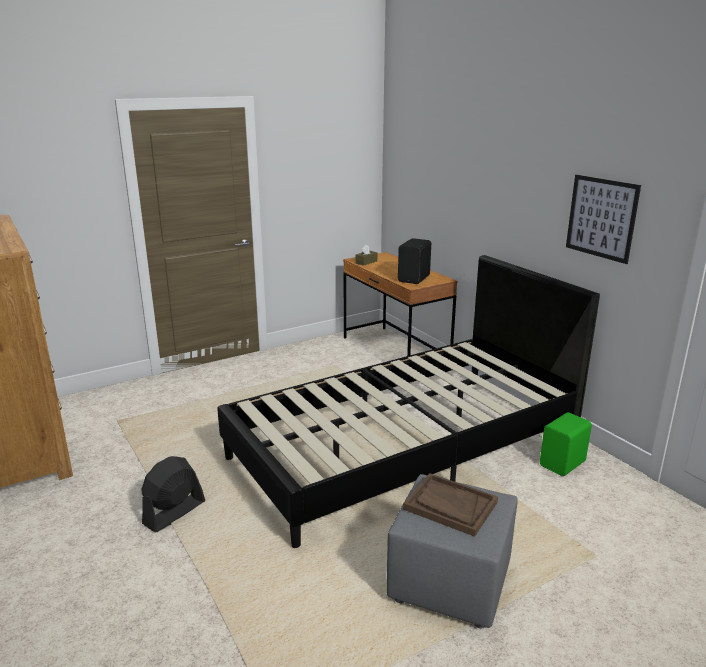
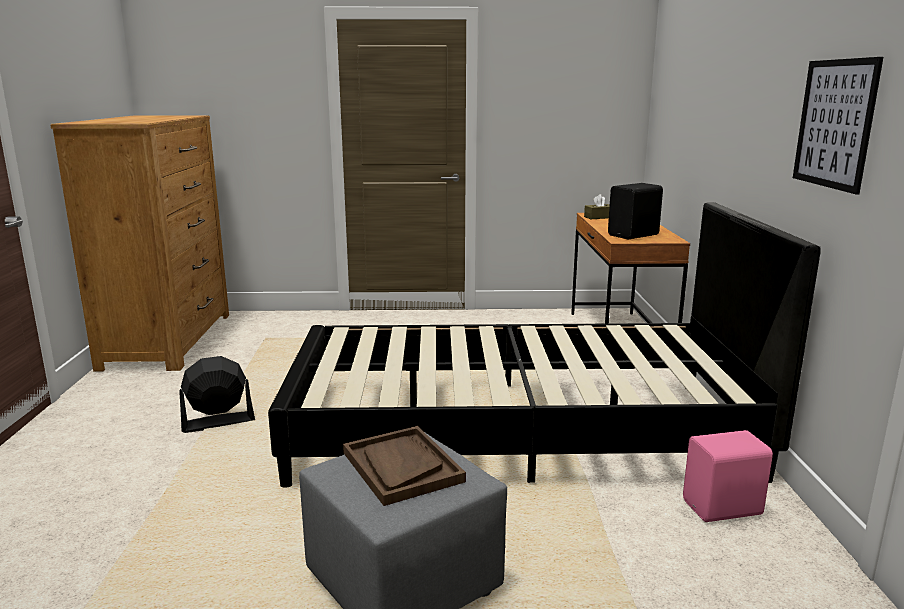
camera: 30 degrees right, 5 degrees down
green speaker [540,413,592,476] -> pink speaker [683,430,773,522]

